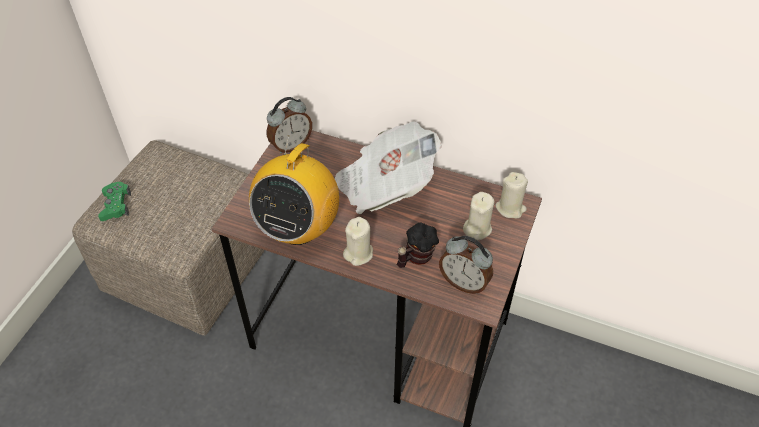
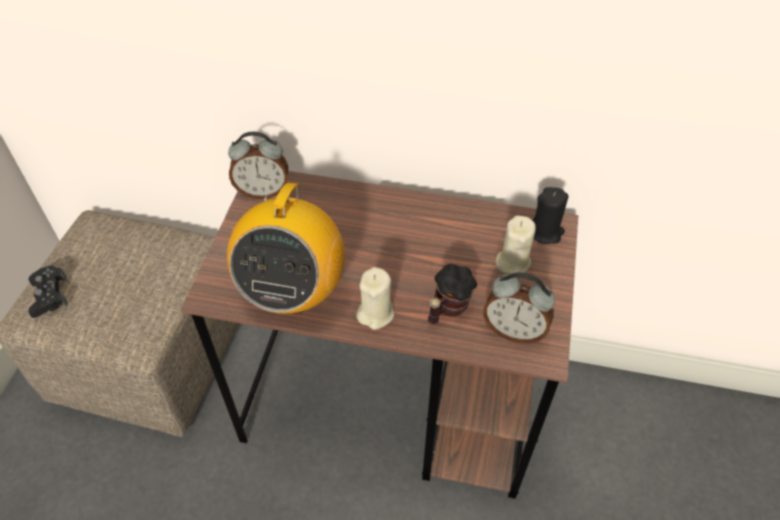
camera: 10 degrees left, 0 degrees up
green game controller [98,182,131,221] -> black game controller [28,266,68,318]
alarm clock [266,97,312,154] -> alarm clock turned 45 degrees clockwise [228,131,288,199]
newspaper [335,122,442,214] -> none
beige candle [495,172,528,219] -> black candle [532,187,568,244]

